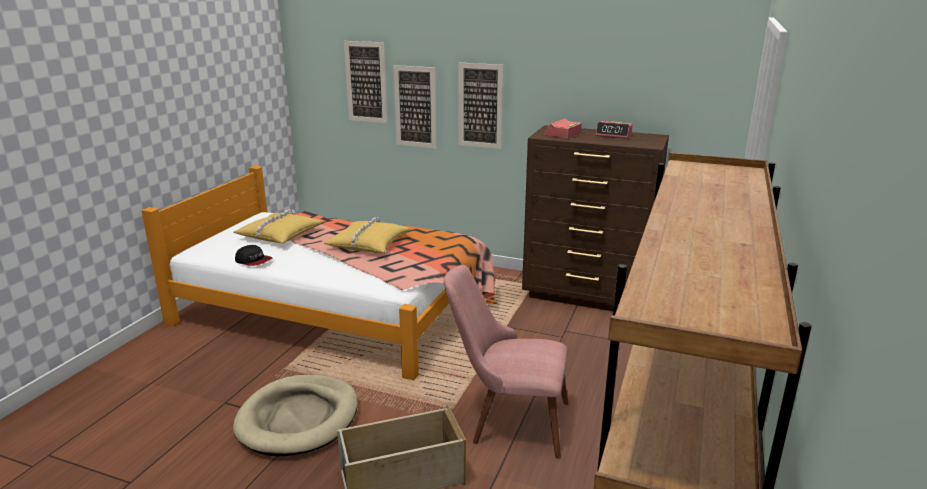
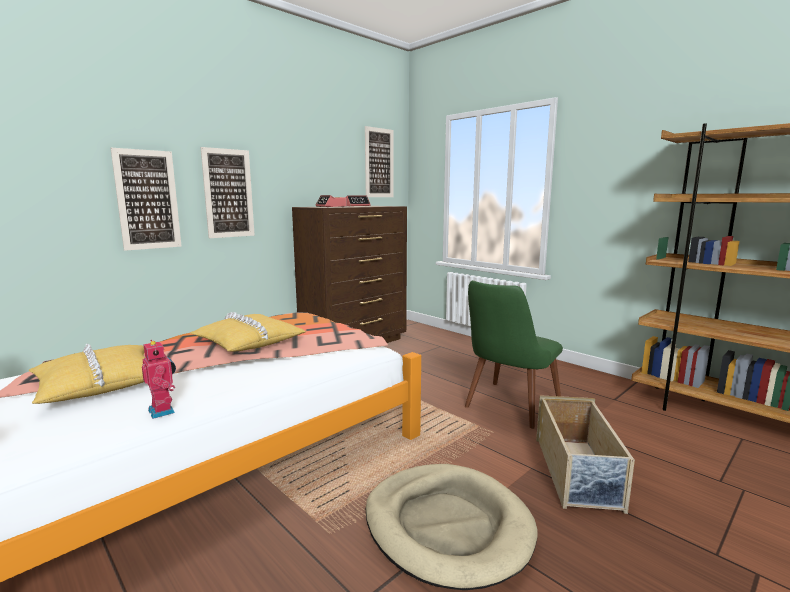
camera: 65 degrees left, 10 degrees down
cap [235,245,273,266] -> toy robot [142,340,176,419]
picture [344,41,387,123] -> picture moved to [365,126,394,197]
pink chair [444,265,568,459] -> green chair [465,280,563,429]

